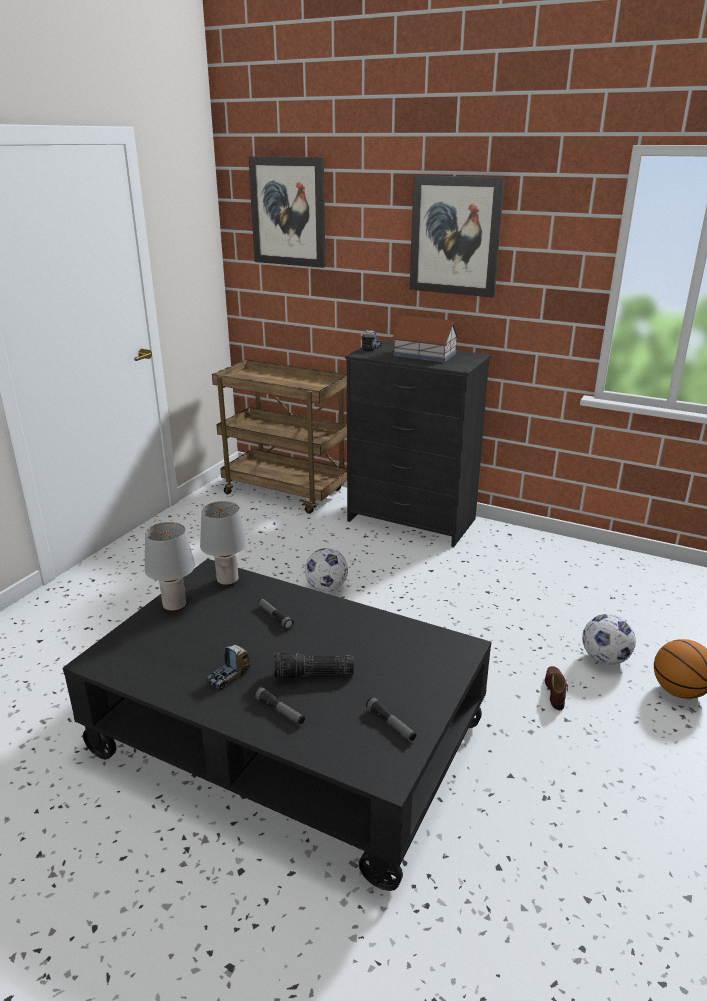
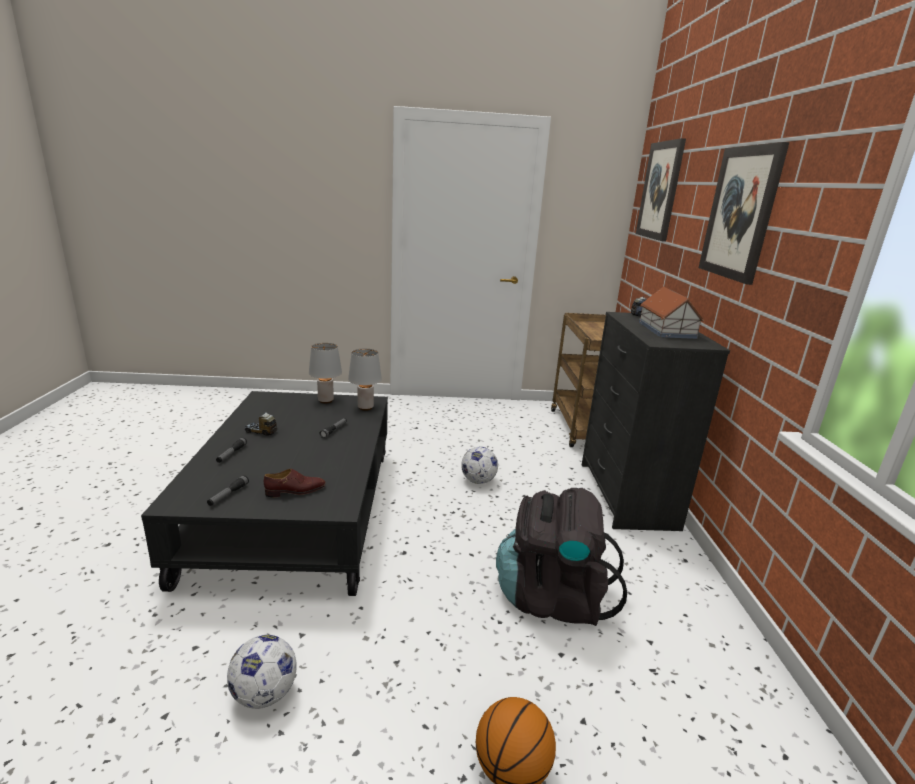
camera: 60 degrees right, 5 degrees down
flashlight [274,651,354,680] -> none
brown shoe [545,666,568,710] -> brown shoe moved to [264,469,326,497]
football [582,614,636,665] -> football moved to [227,635,297,709]
none -> black backpack [496,488,627,626]

